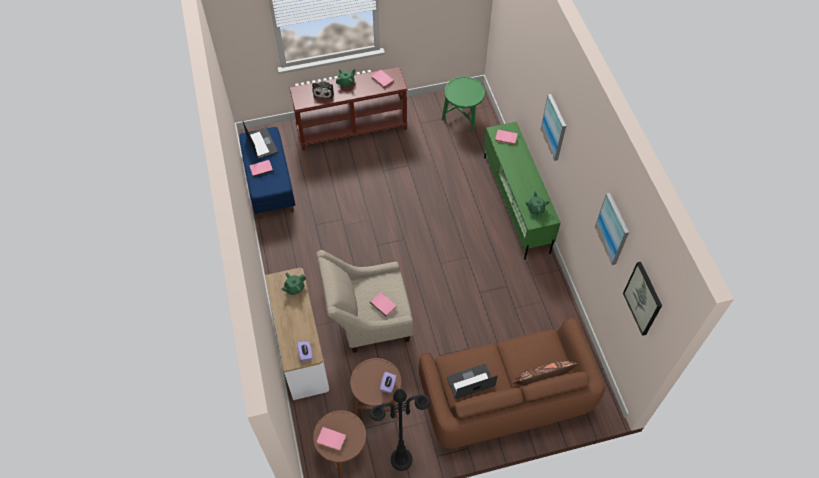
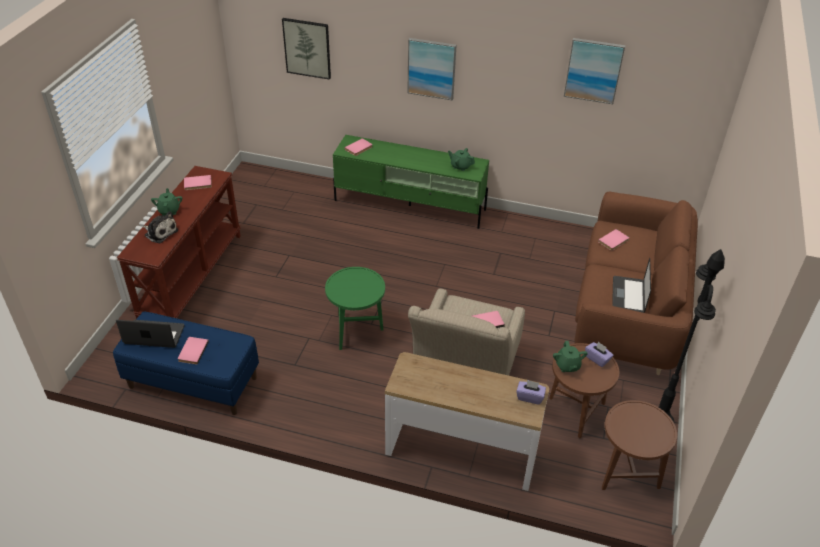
camera: 60 degrees left, 15 degrees down
green teapot [281,273,306,295] -> green teapot moved to [553,341,588,372]
pink book [317,427,347,451] -> pink book moved to [598,229,629,251]
green side table [442,77,485,131] -> green side table moved to [325,267,385,350]
brown pillow [513,361,578,385] -> none
picture [623,262,662,336] -> picture moved to [282,18,331,80]

